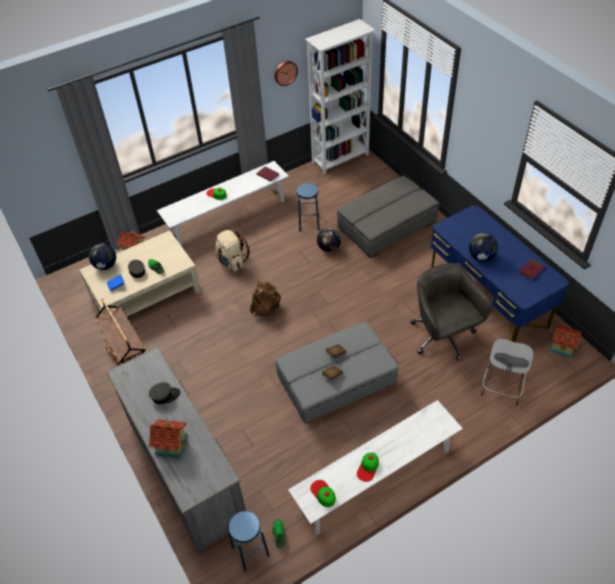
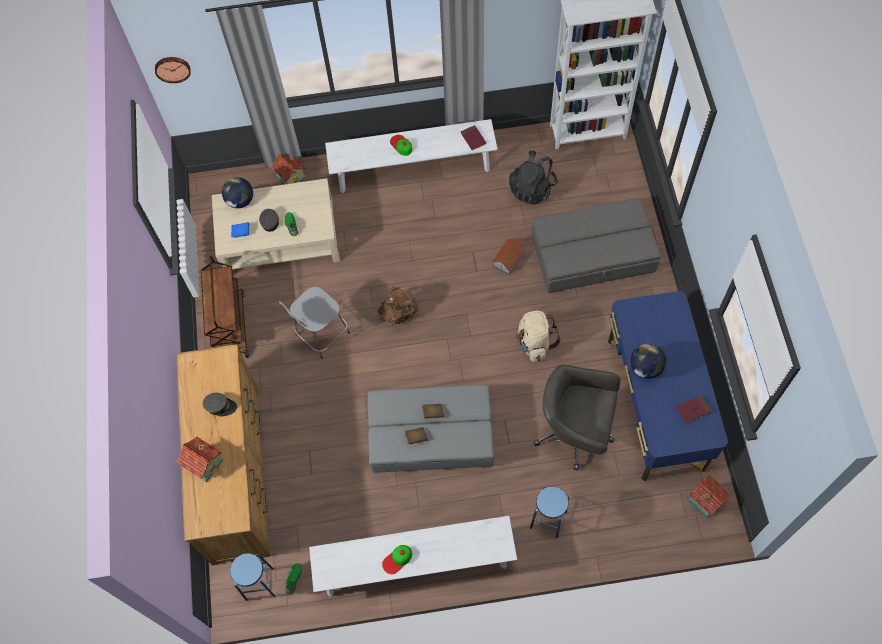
camera: 25 degrees right, 15 degrees up
grey dresser [106,346,246,555] -> brown dresser [177,344,271,565]
beige backpack [215,230,250,271] -> beige backpack moved to [515,311,561,362]
wall clock [275,61,298,86] -> wall clock moved to [155,57,191,83]
blue stool [297,183,320,231] -> blue stool moved to [530,487,569,539]
cap [310,480,336,507] -> none
globe [317,228,341,252] -> toy house [492,239,525,275]
grey office chair [411,263,492,360] -> grey office chair turned 75 degrees counterclockwise [534,364,621,471]
grey stool [481,339,533,405] -> grey stool moved to [279,287,350,359]
none -> black backpack [509,150,558,205]

